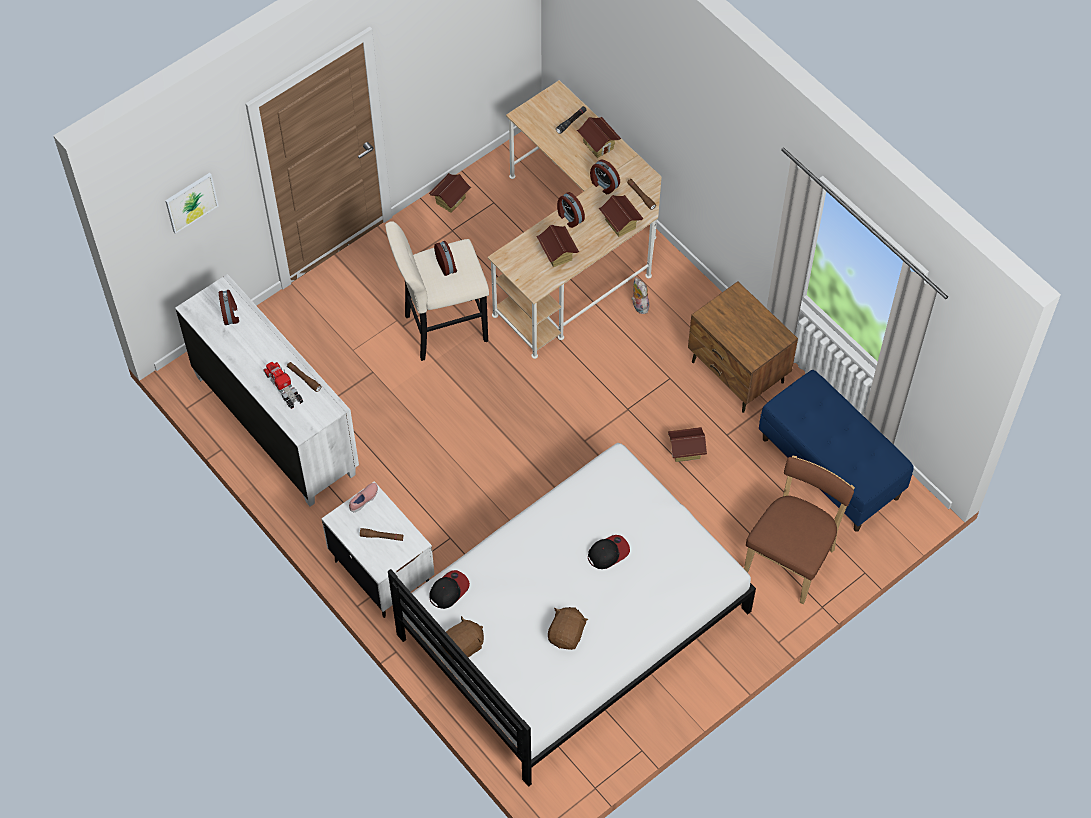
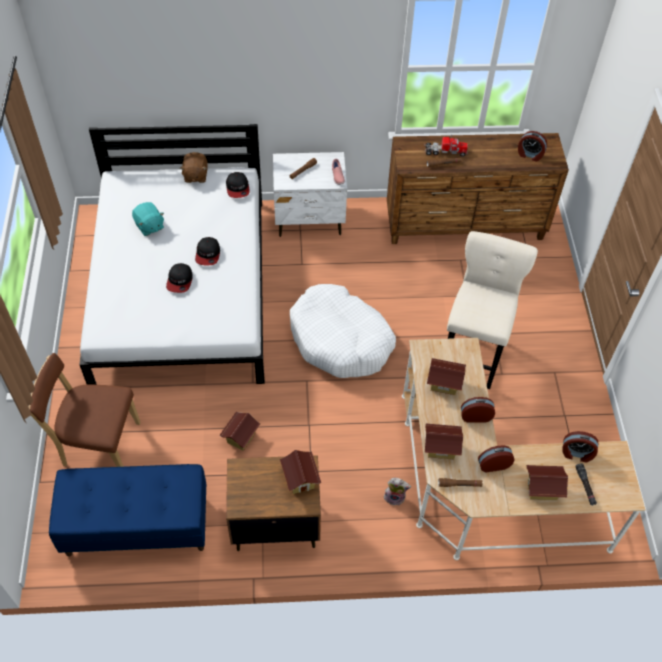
camera: 125 degrees right, 5 degrees down
picture [165,173,219,234] -> none
white dresser [175,274,359,507] -> brown dresser [387,133,569,244]
toy house [429,173,471,213] -> toy house moved to [280,450,321,494]
alarm clock [434,241,457,276] -> alarm clock moved to [562,431,598,463]
brown plush toy [548,607,588,650] -> turquoise plush toy [132,202,164,236]
brown chair [744,455,855,604] -> brown chair turned 120 degrees clockwise [29,353,141,467]
none -> cap [195,237,220,265]
none -> white dog bed [290,284,396,378]

